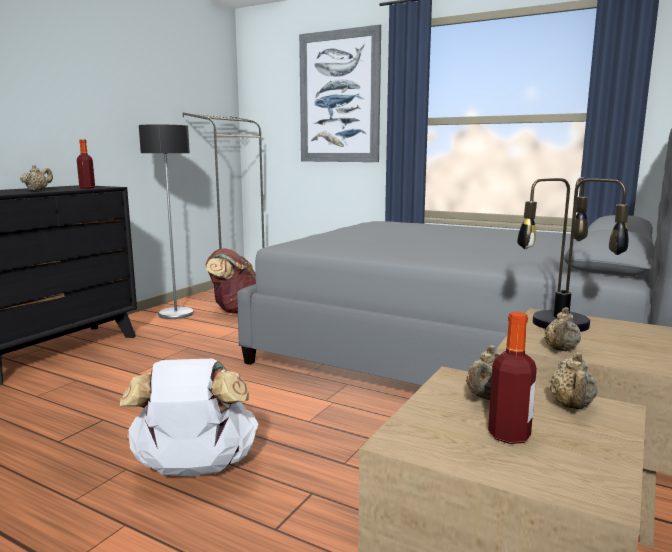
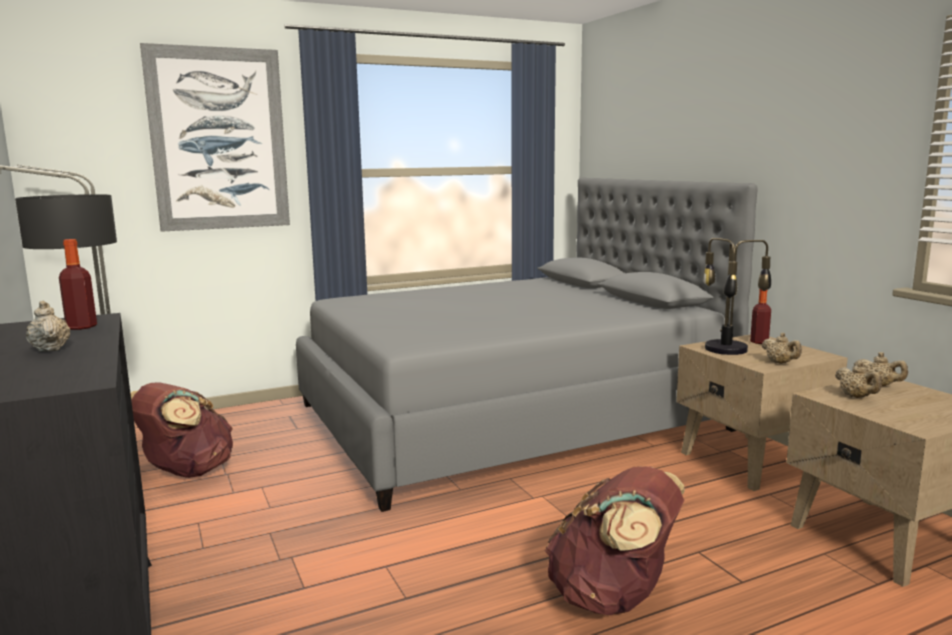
camera: 55 degrees left, 0 degrees up
white backpack [120,359,258,476] -> brown backpack [545,466,685,615]
bottle [488,312,537,444] -> bottle moved to [750,288,771,344]

